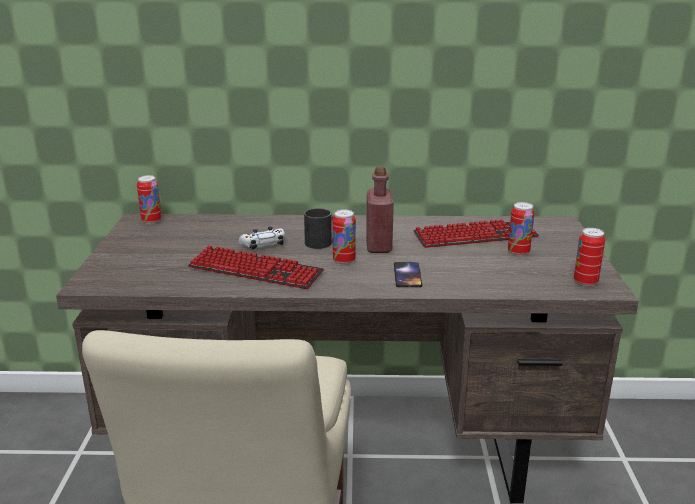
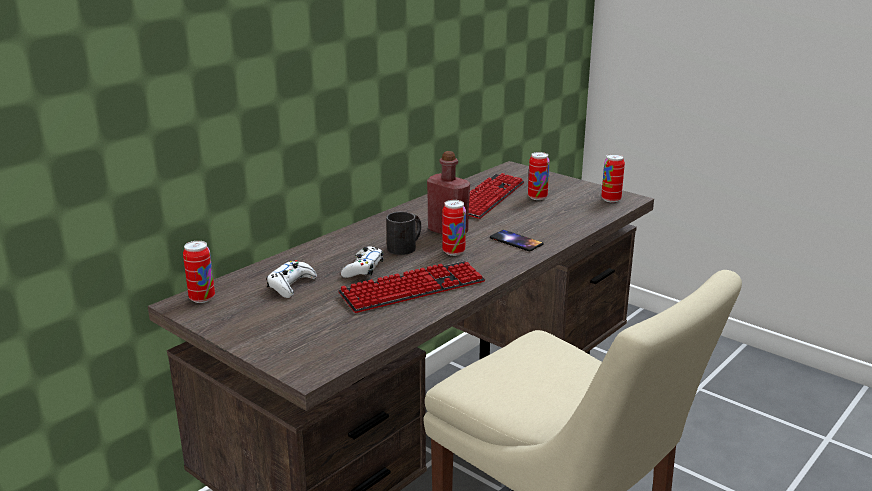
camera: 50 degrees left, 0 degrees up
none -> white game controller [266,260,317,298]

